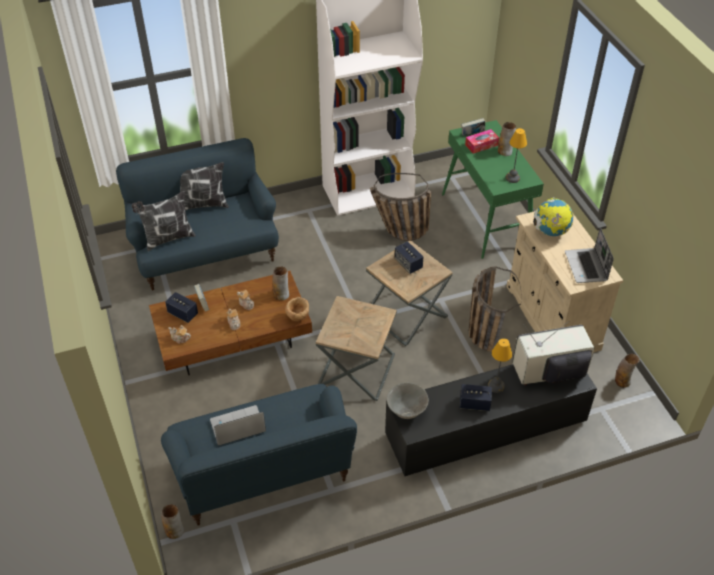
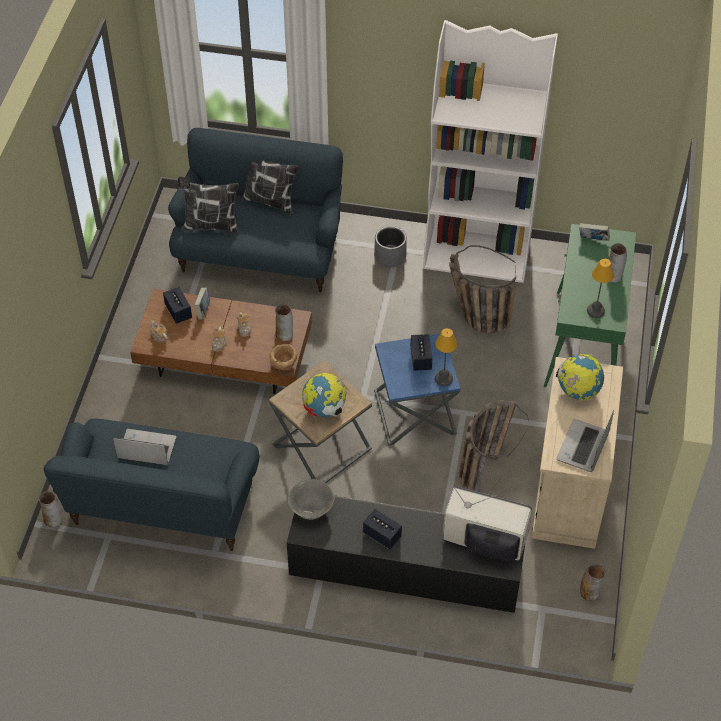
camera: 30 degrees right, 5 degrees up
brown side table [366,240,453,346] -> blue side table [374,334,460,446]
tissue box [465,129,499,154] -> none
table lamp [488,338,512,393] -> table lamp moved to [435,328,457,386]
none -> globe [302,373,347,417]
none -> grey planter [374,226,407,267]

